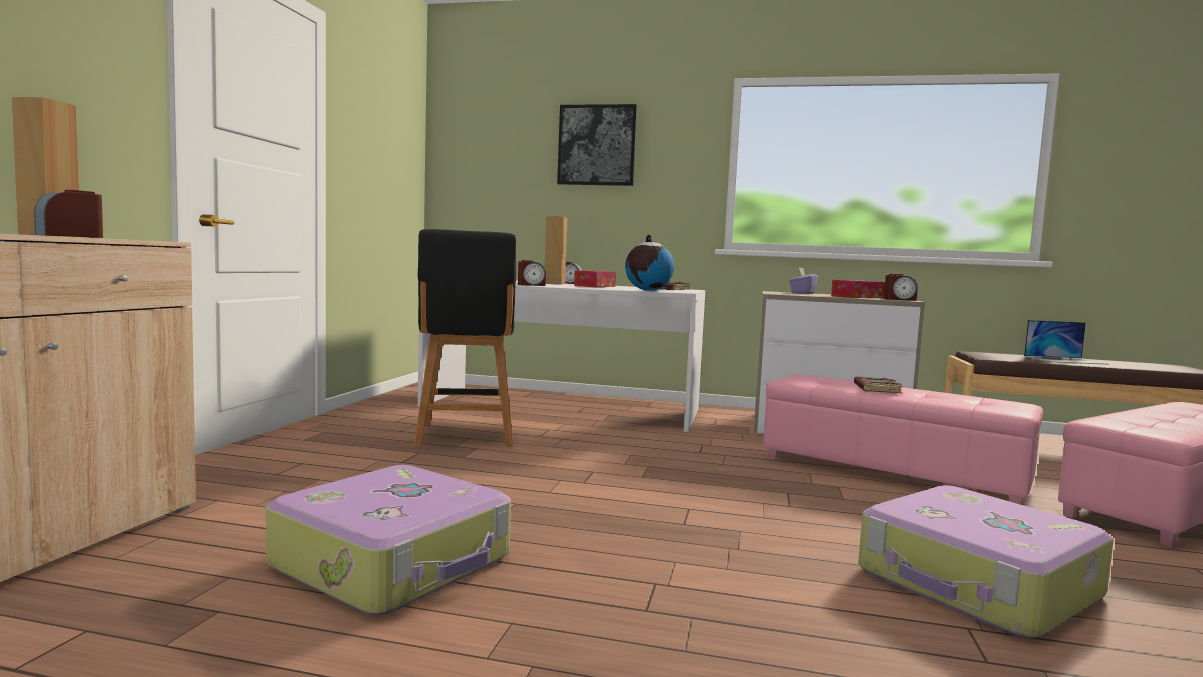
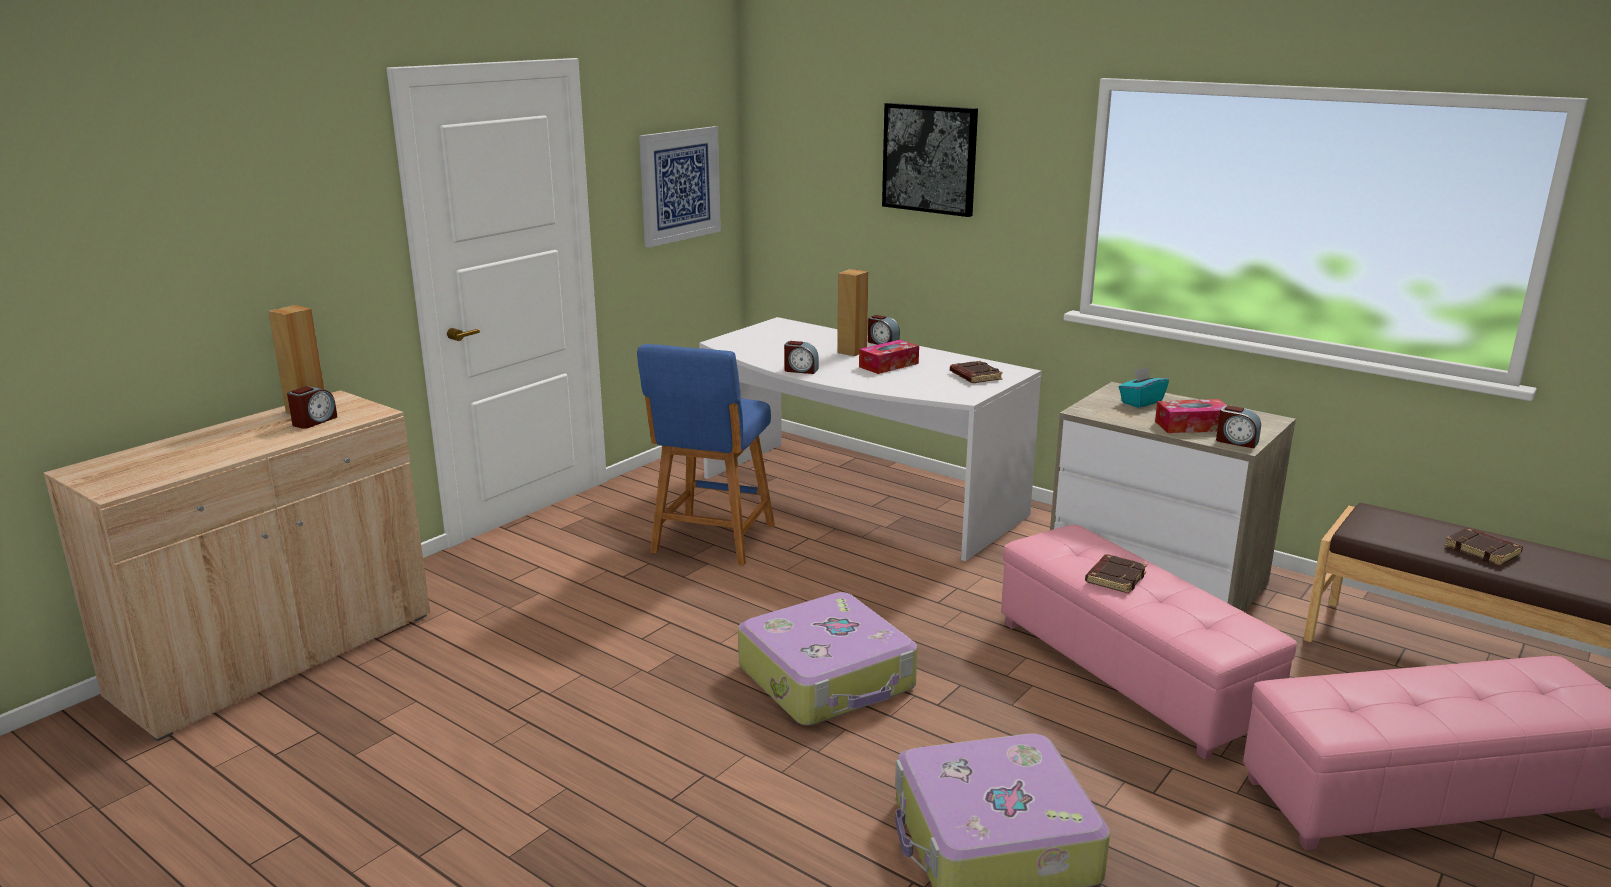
camera: 25 degrees right, 15 degrees up
alarm clock [34,190,103,238] -> alarm clock turned 150 degrees clockwise [287,386,337,429]
suitcase [266,465,511,615] -> suitcase moved to [738,592,917,725]
black stool [414,229,516,447] -> blue stool [637,344,775,566]
globe [625,235,674,291] -> none
purple tissue box [789,268,818,294] -> turquoise tissue box [1119,367,1169,408]
laptop [1024,320,1109,365] -> brown book [1444,528,1523,566]
none -> picture [639,126,721,248]

